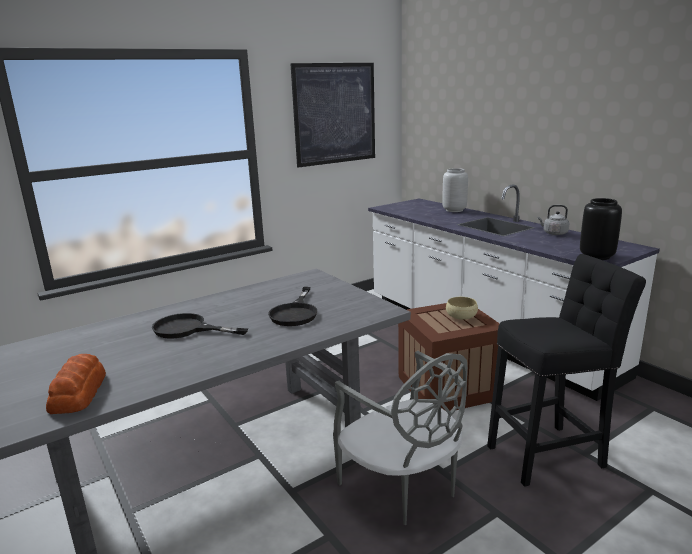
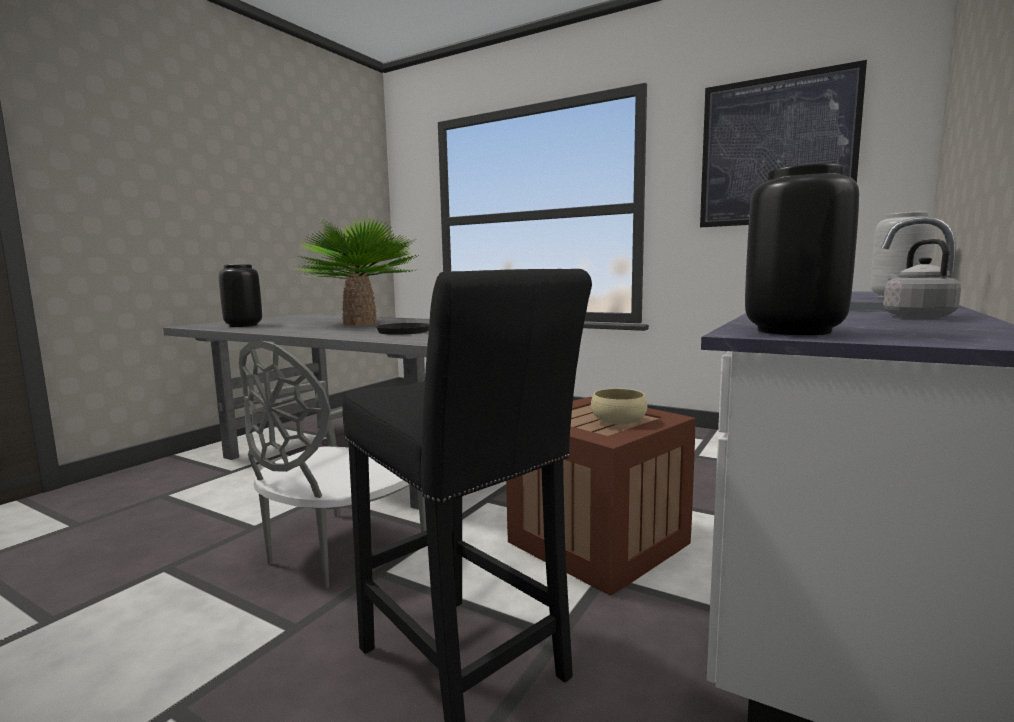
camera: 65 degrees right, 10 degrees down
bread [46,354,106,414] -> black vase [219,265,262,327]
black frying pan [152,313,248,339] -> potted plant [293,217,419,326]

